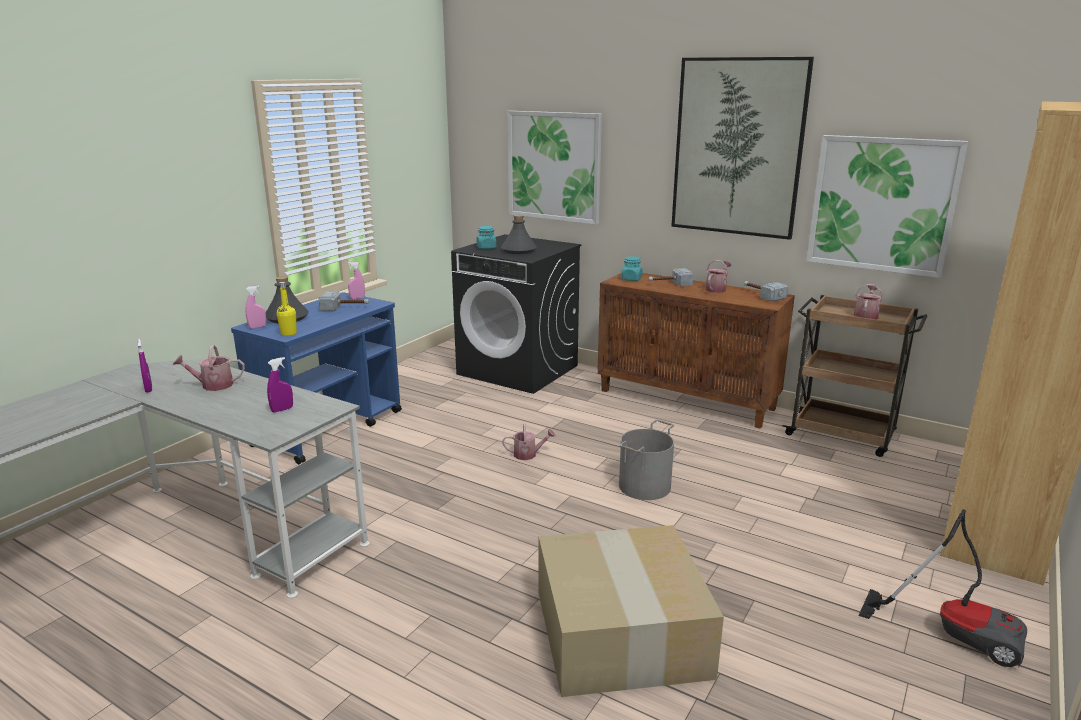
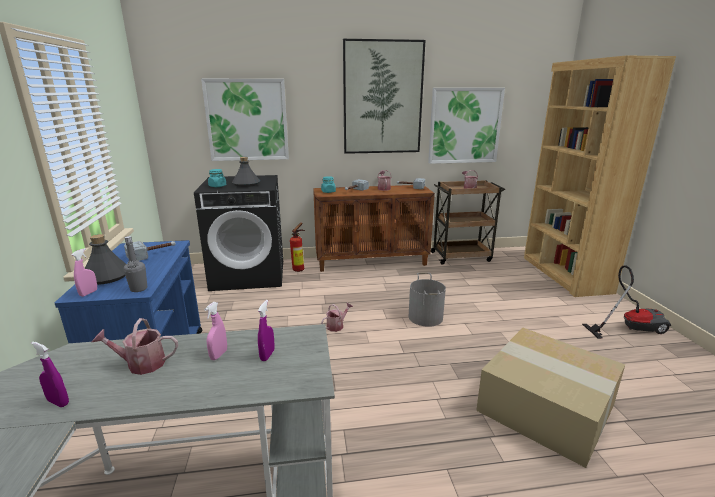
camera: 40 degrees left, 0 degrees up
watering can [173,345,245,391] -> watering can turned 45 degrees clockwise [91,318,178,375]
yellow bottle [277,282,297,336] -> grey bottle [124,236,147,292]
pink spray bottle [348,261,365,299] -> pink spray bottle moved to [204,302,227,360]
none -> fire extinguisher [290,223,305,272]

